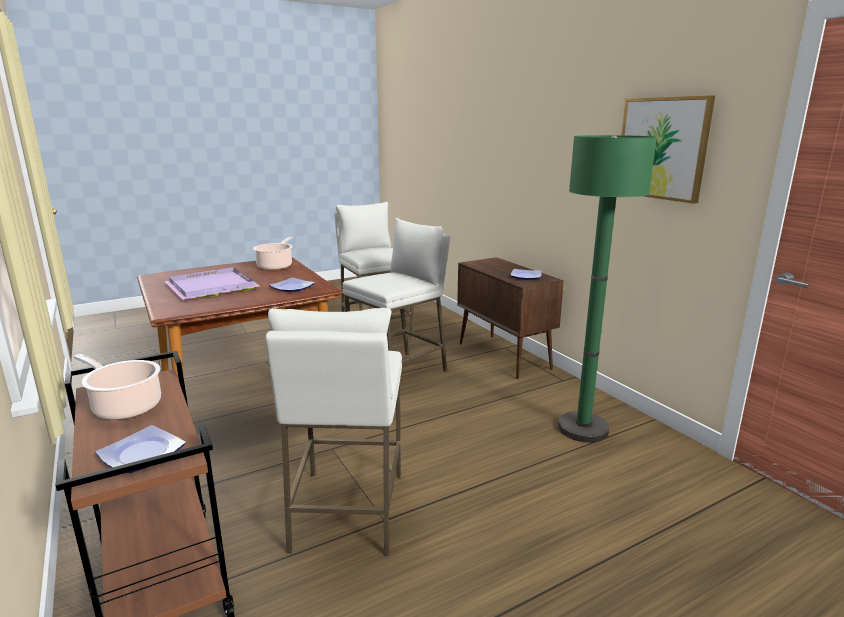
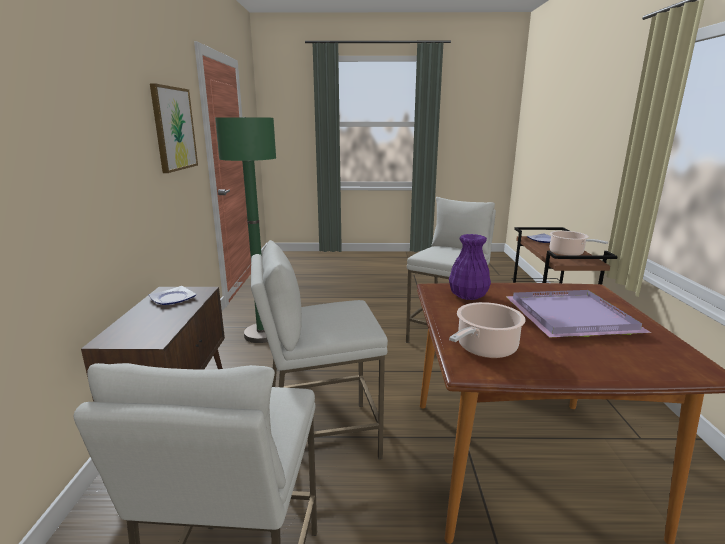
camera: 150 degrees left, 0 degrees up
plate [269,277,315,292] -> purple vase [449,234,491,300]

